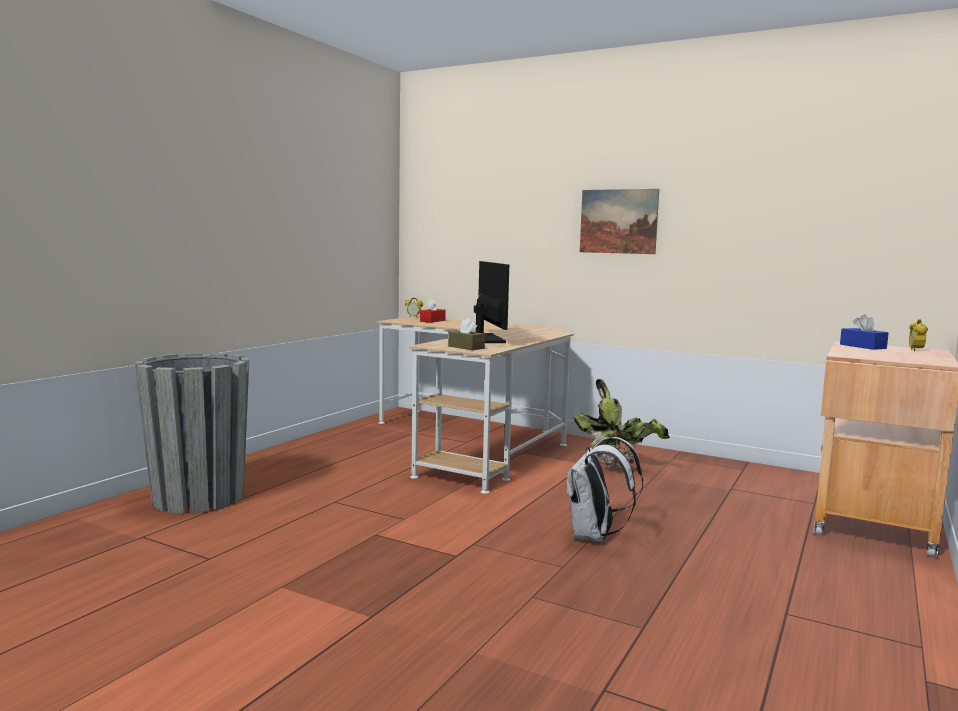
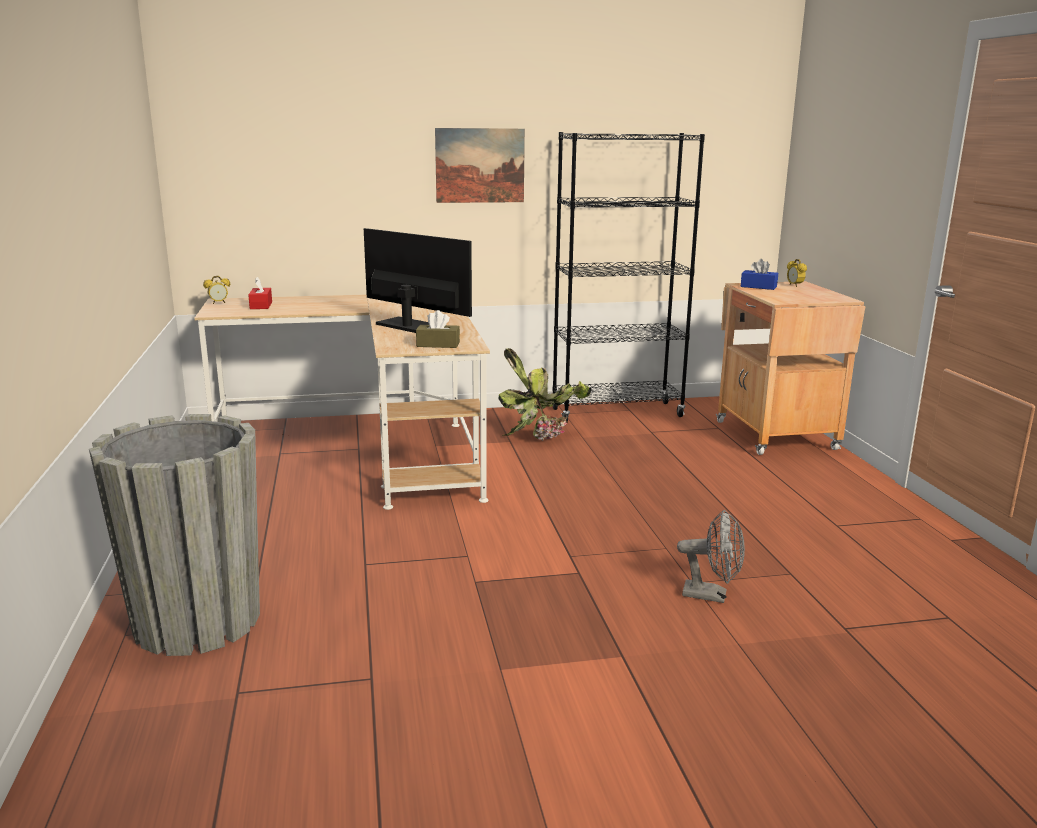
camera: 40 degrees left, 10 degrees up
white backpack [566,437,643,542] -> none
none -> black bookcase [553,132,705,422]
none -> grey fan [677,510,745,603]

